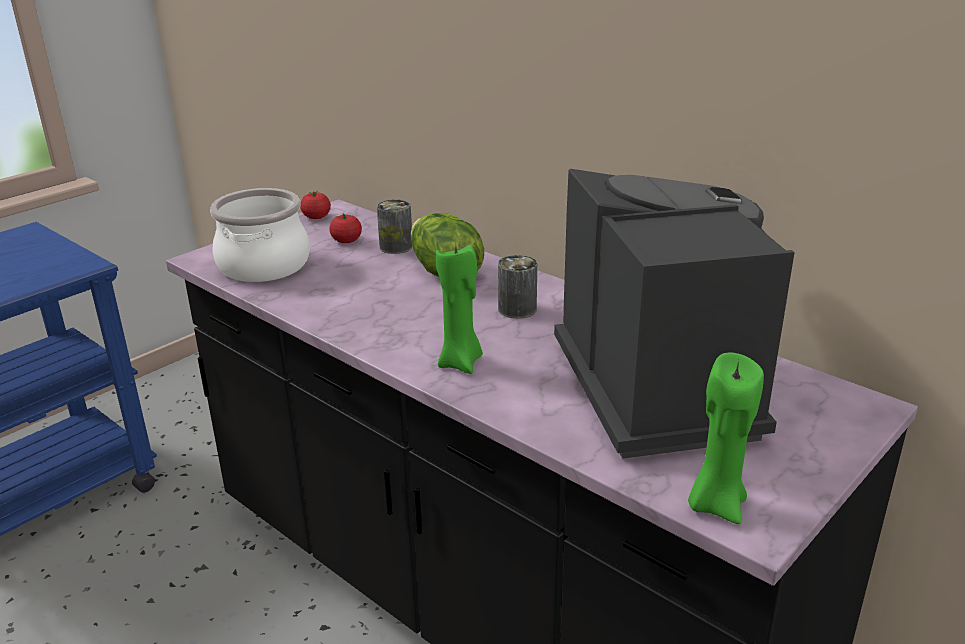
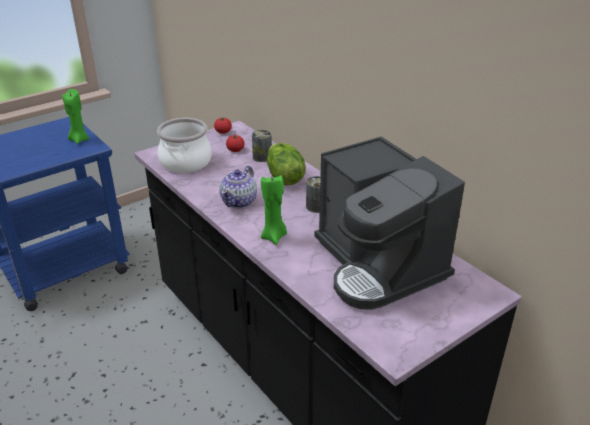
camera: 10 degrees right, 5 degrees up
coffee machine [554,169,795,459] -> coffee machine turned 150 degrees clockwise [314,137,465,310]
green candle [688,353,764,524] -> green candle moved to [62,89,89,144]
none -> teapot [220,166,257,208]

